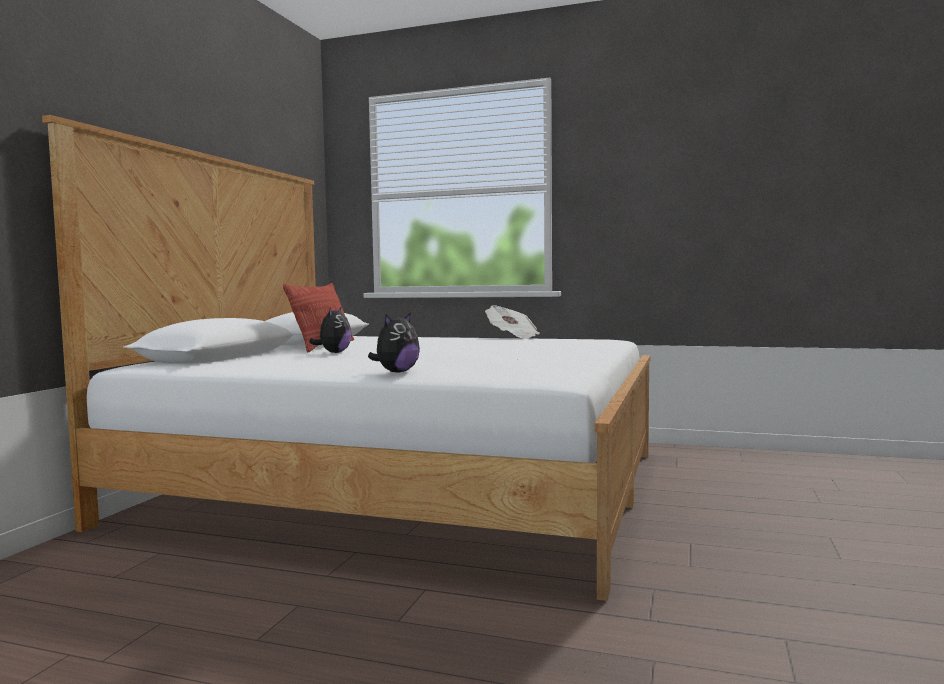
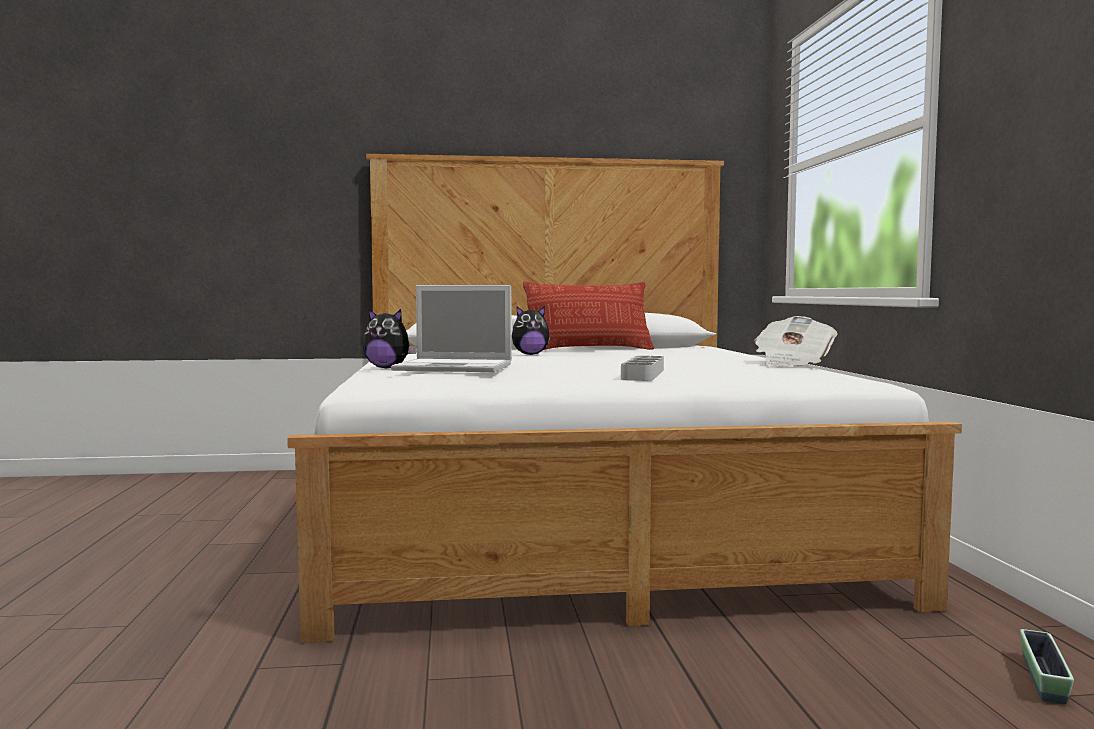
camera: 65 degrees right, 0 degrees up
none -> laptop [391,285,512,372]
none -> grey tray [621,356,664,381]
none -> planter [1020,629,1074,705]

